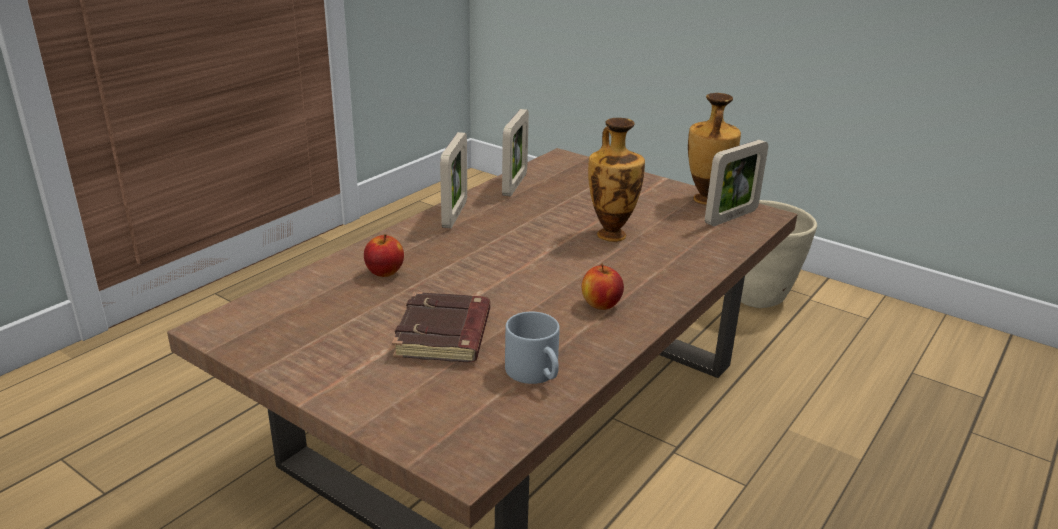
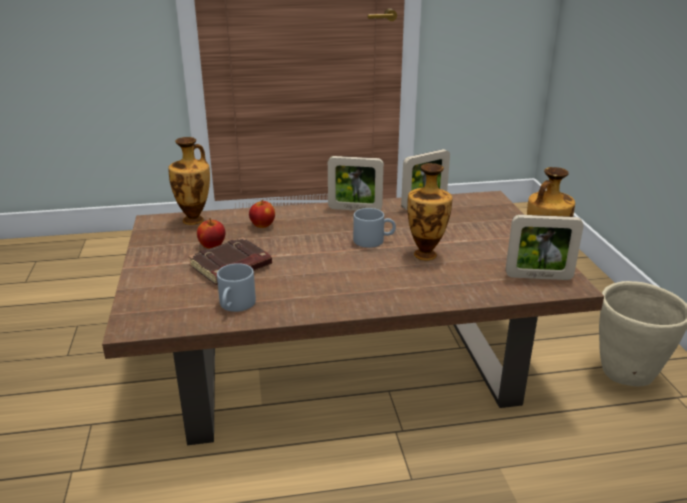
camera: 45 degrees right, 0 degrees up
picture frame [440,132,467,228] -> picture frame turned 45 degrees clockwise [328,156,384,211]
apple [582,263,624,310] -> apple moved to [197,218,225,249]
none -> vase [168,137,210,225]
none -> grey mug [353,208,396,248]

